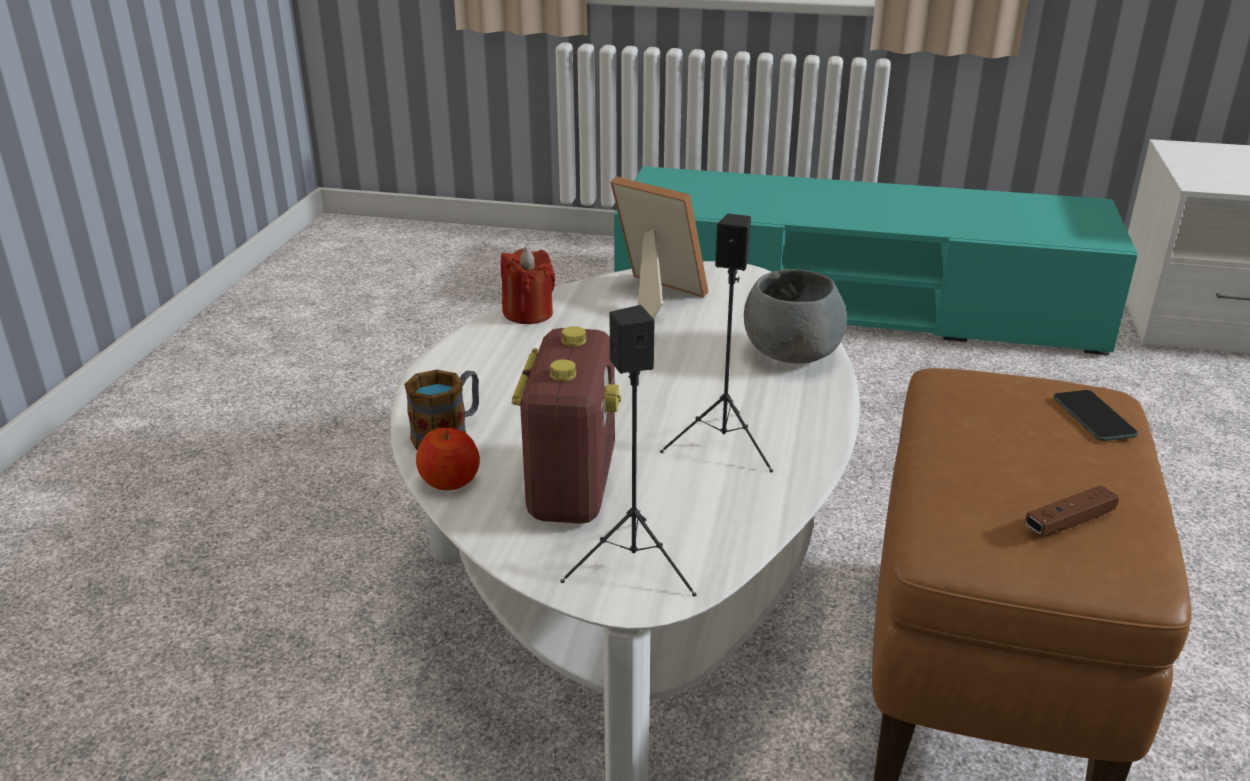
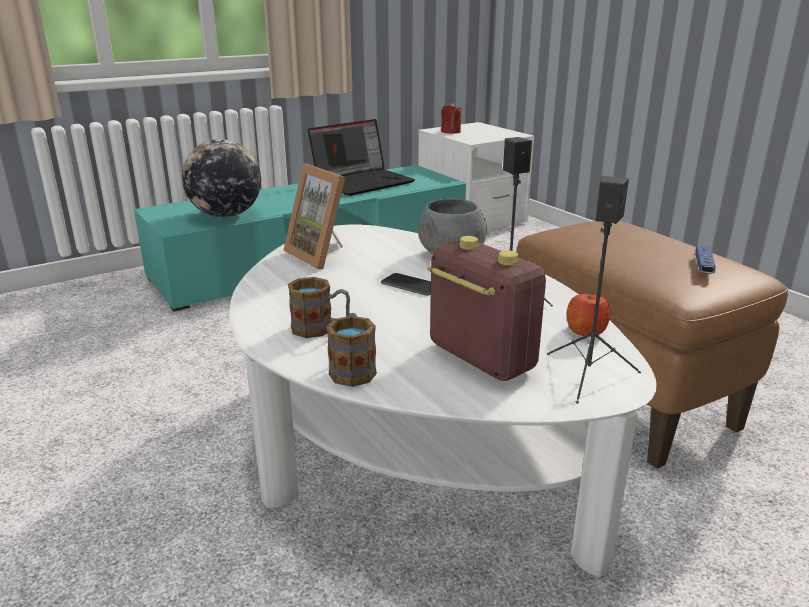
camera: 45 degrees left, 5 degrees down
apple [416,428,480,490] -> apple moved to [567,291,610,336]
red candle [501,248,555,324] -> red candle moved to [441,102,462,134]
picture frame [610,176,708,319] -> picture frame turned 120 degrees counterclockwise [283,163,345,270]
brown game controller [1025,485,1119,535] -> blue game controller [695,245,716,274]
phone [1053,390,1138,441] -> phone moved to [381,273,431,296]
none -> globe [182,139,261,217]
none -> mug [288,277,350,338]
none -> laptop [308,119,415,196]

